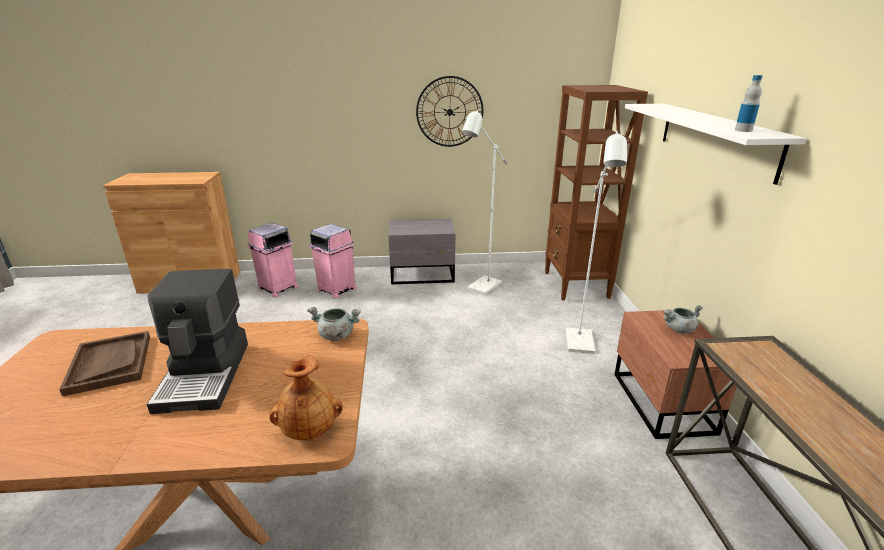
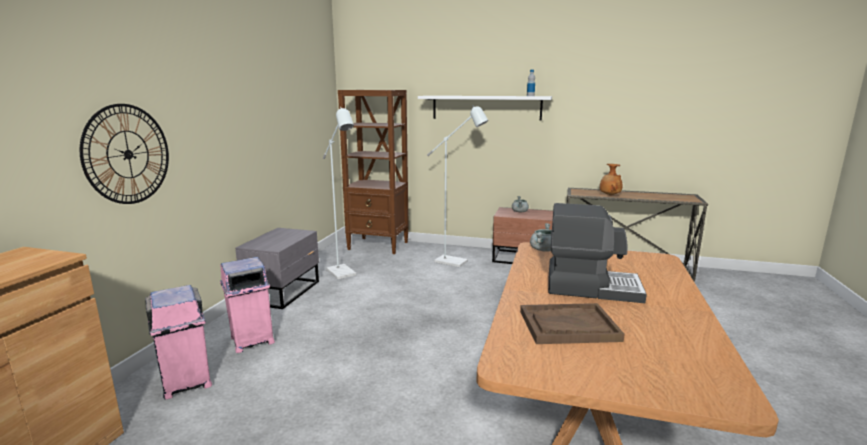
camera: 70 degrees left, 10 degrees down
brown vase [269,355,343,440] -> brown vase moved to [600,164,622,195]
wall clock [416,76,484,147] -> wall clock moved to [80,104,169,204]

